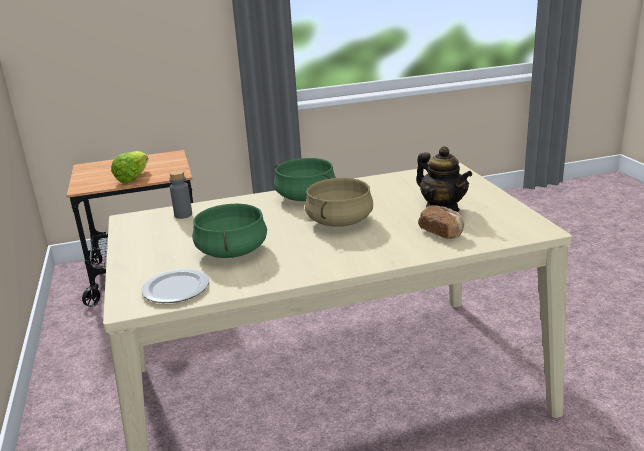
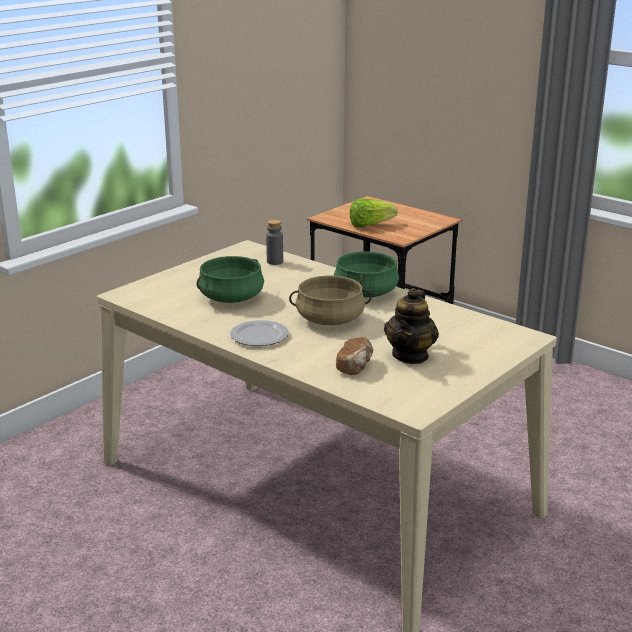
camera: 55 degrees right, 0 degrees up
plate [141,269,209,303] -> plate moved to [230,320,289,346]

